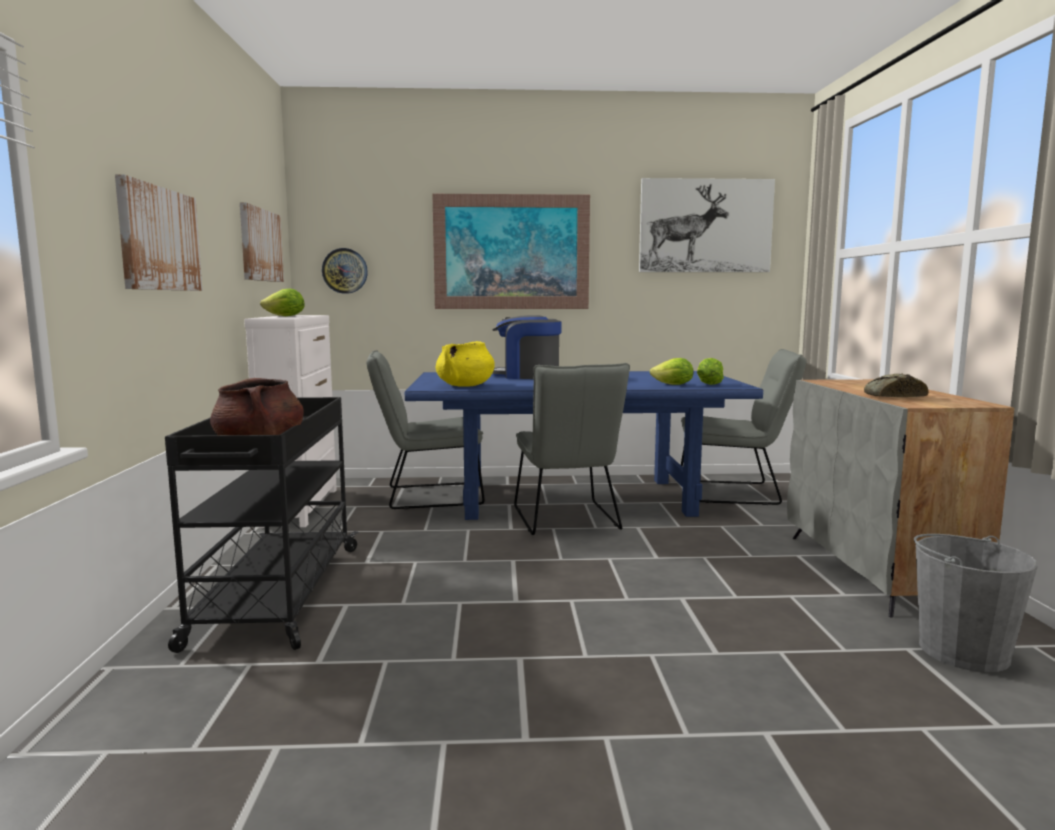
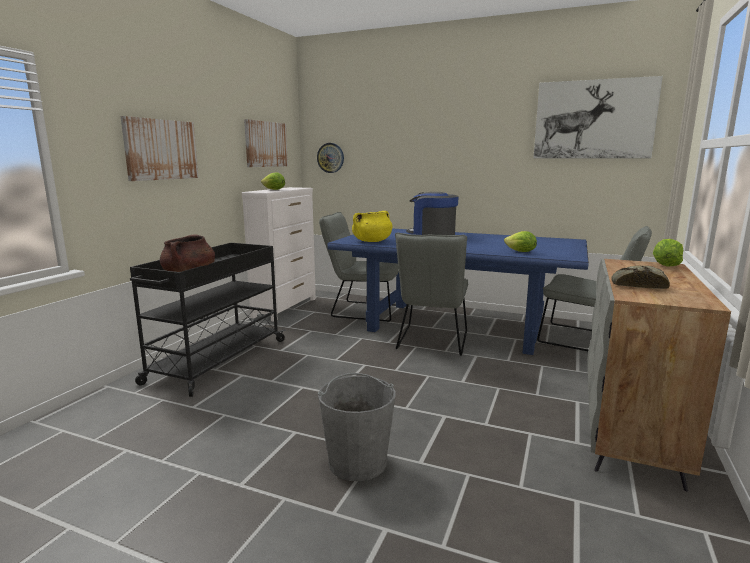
camera: 25 degrees right, 5 degrees up
picture [432,194,590,309] -> none
lettuce [697,358,724,385] -> lettuce moved to [653,239,683,266]
grey bucket [914,534,1038,672] -> grey bucket moved to [318,373,396,481]

